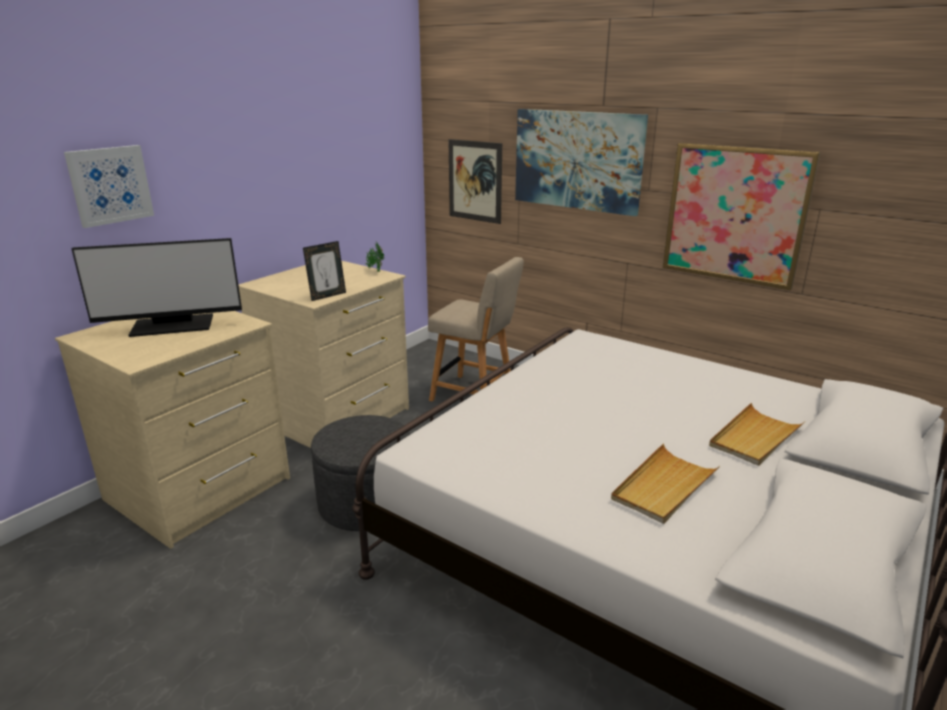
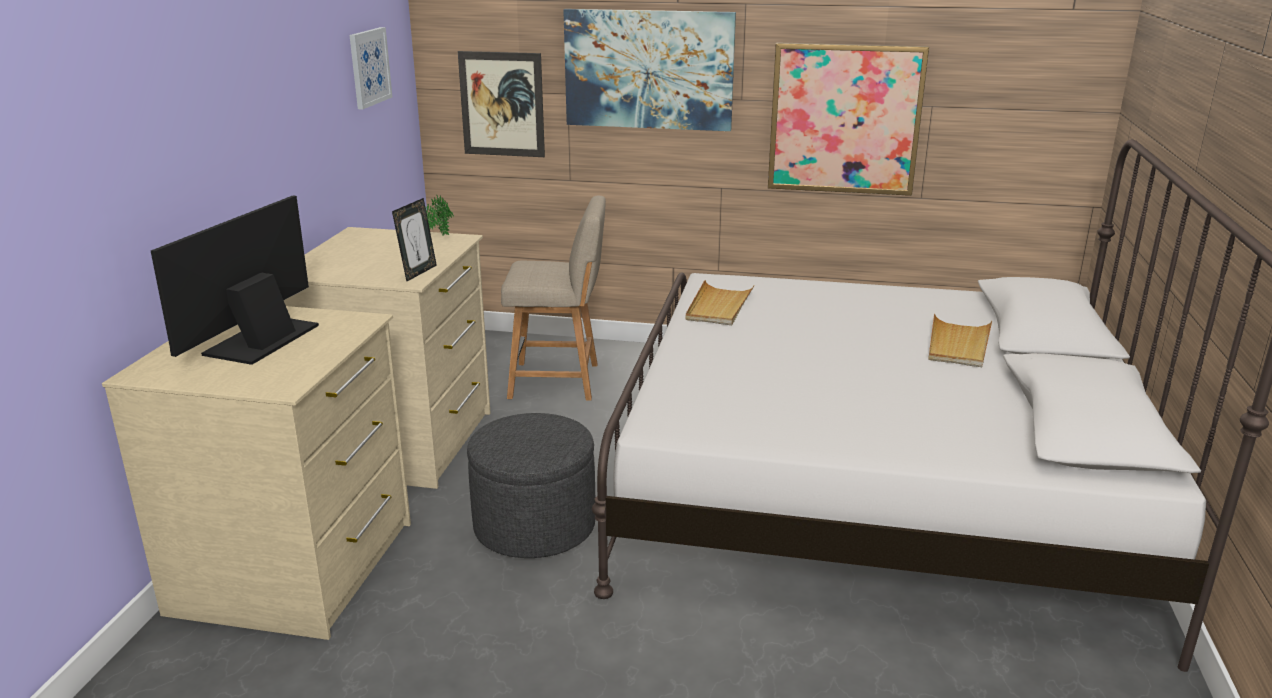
camera: 25 degrees left, 0 degrees up
picture [64,145,154,228] -> picture moved to [349,27,392,110]
monitor [71,238,242,337] -> monitor turned 150 degrees clockwise [151,195,319,365]
beige tray [611,444,720,524] -> beige tray moved to [686,280,754,325]

